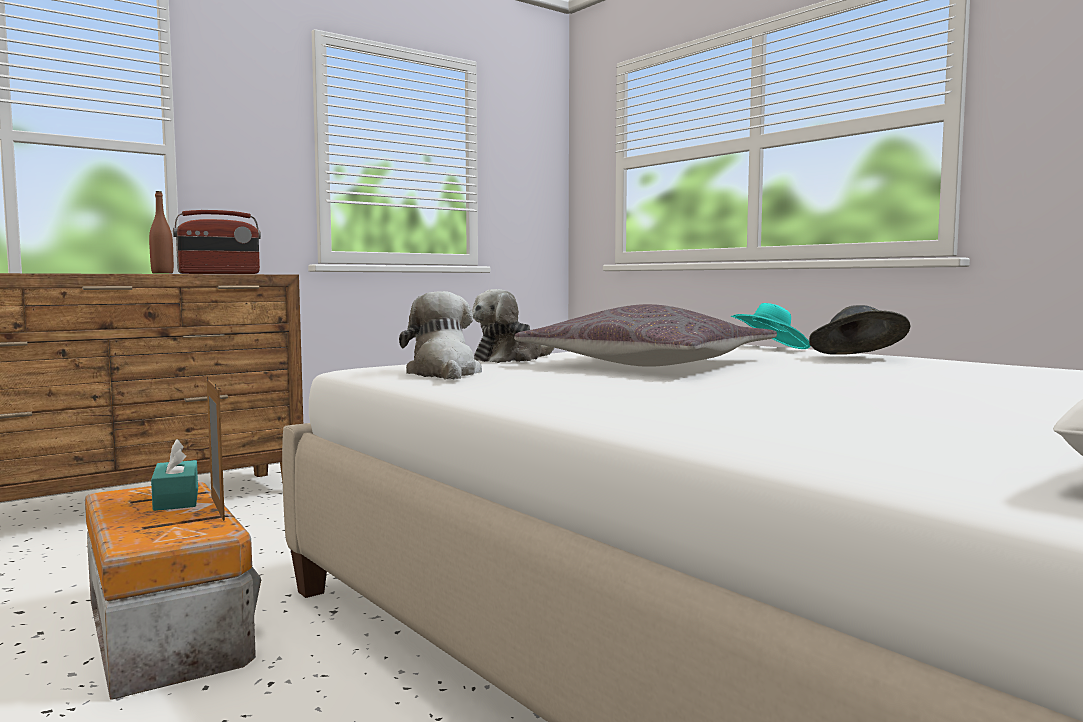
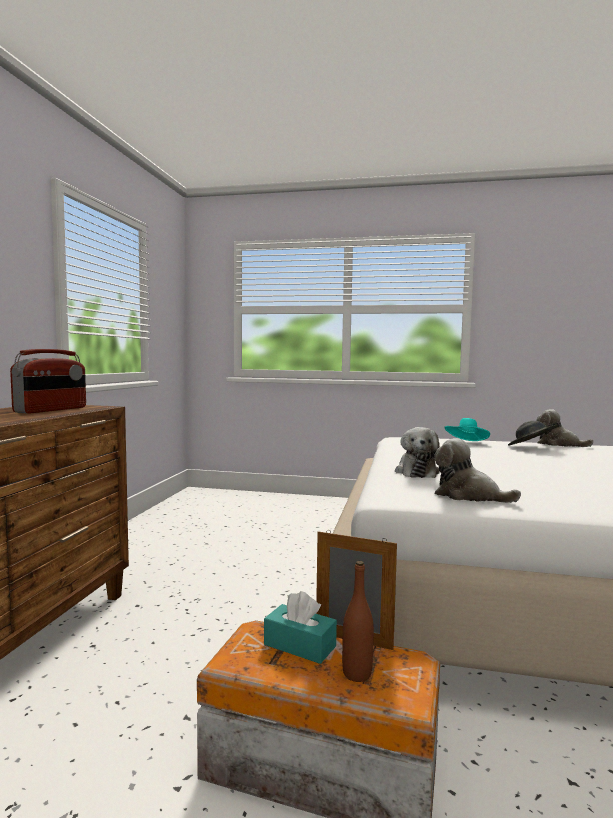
camera: 40 degrees left, 0 degrees up
brown bottle [149,191,174,274] -> brown bottle moved to [342,561,374,682]
grey pillow [514,304,777,367] -> none
none -> plush toy [536,409,594,447]

